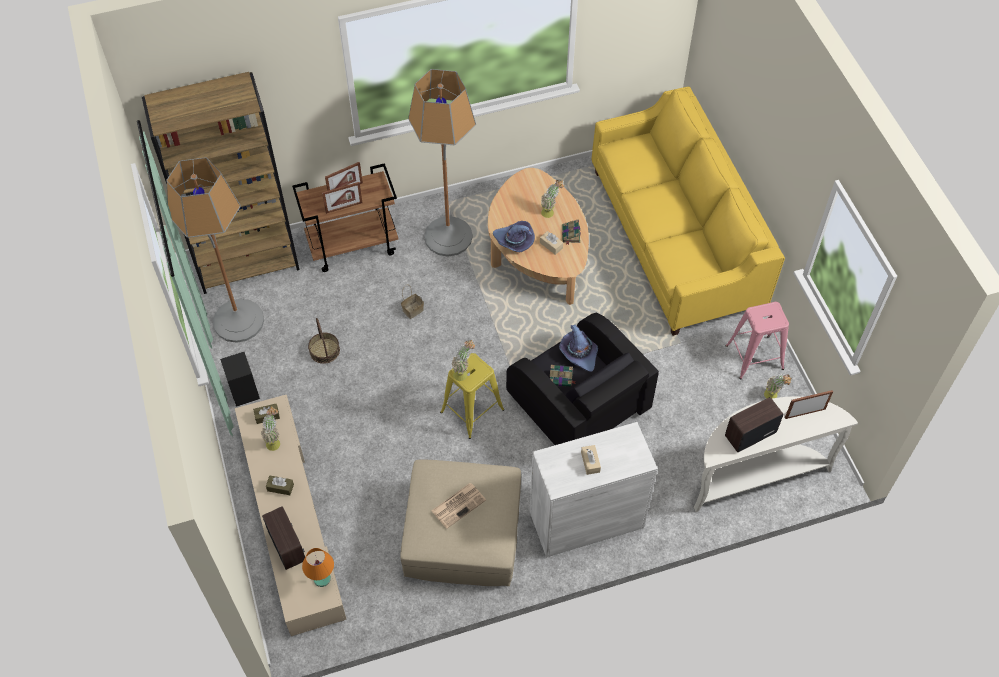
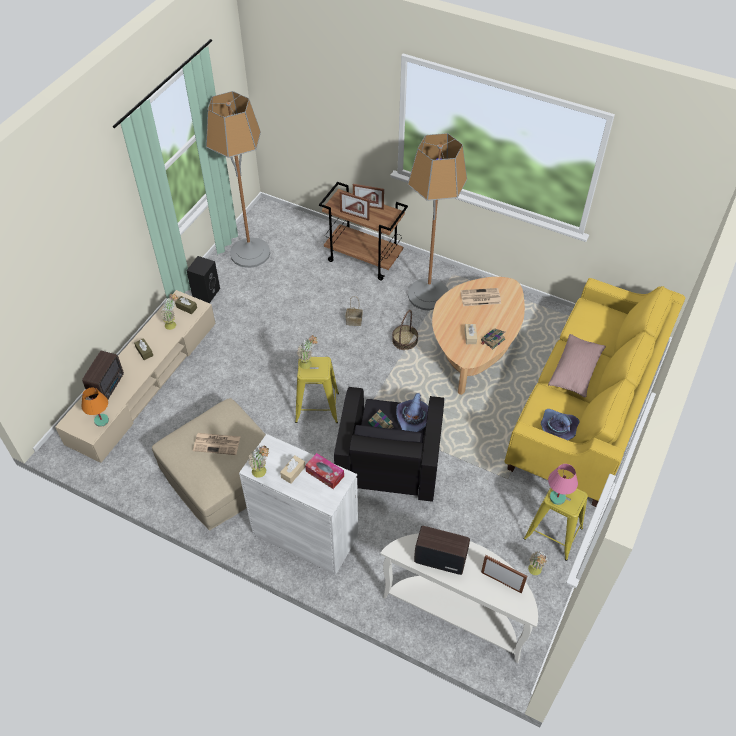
camera: 45 degrees right, 5 degrees down
brown bookcase [142,72,300,294] -> none
basket [308,318,340,364] -> basket moved to [392,310,418,350]
purple hat [493,221,535,252] -> purple hat moved to [541,409,580,440]
potted plant [541,180,565,218] -> potted plant moved to [248,445,270,478]
pink stool [726,302,789,379] -> yellow stool [524,487,588,561]
none -> tissue box [305,453,344,489]
none -> newspaper [460,288,501,306]
none -> pink pillow [548,334,606,397]
none -> pink table lamp [548,464,578,505]

